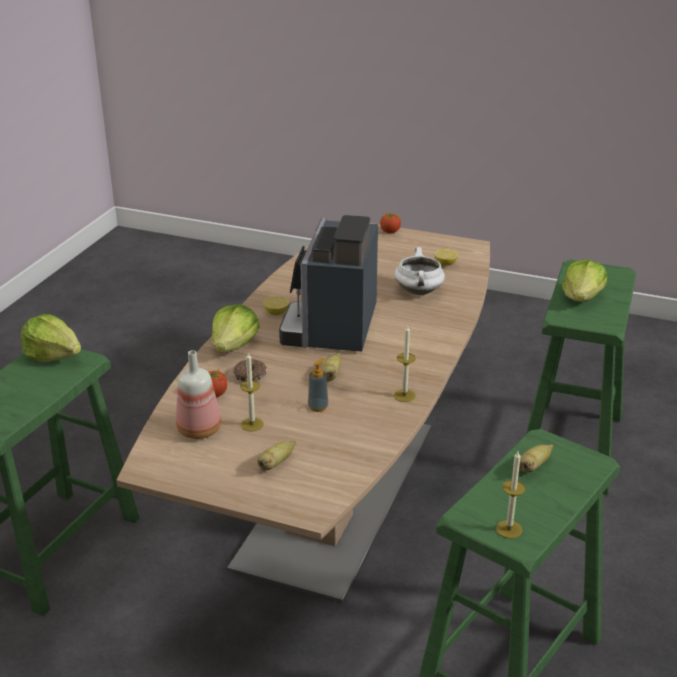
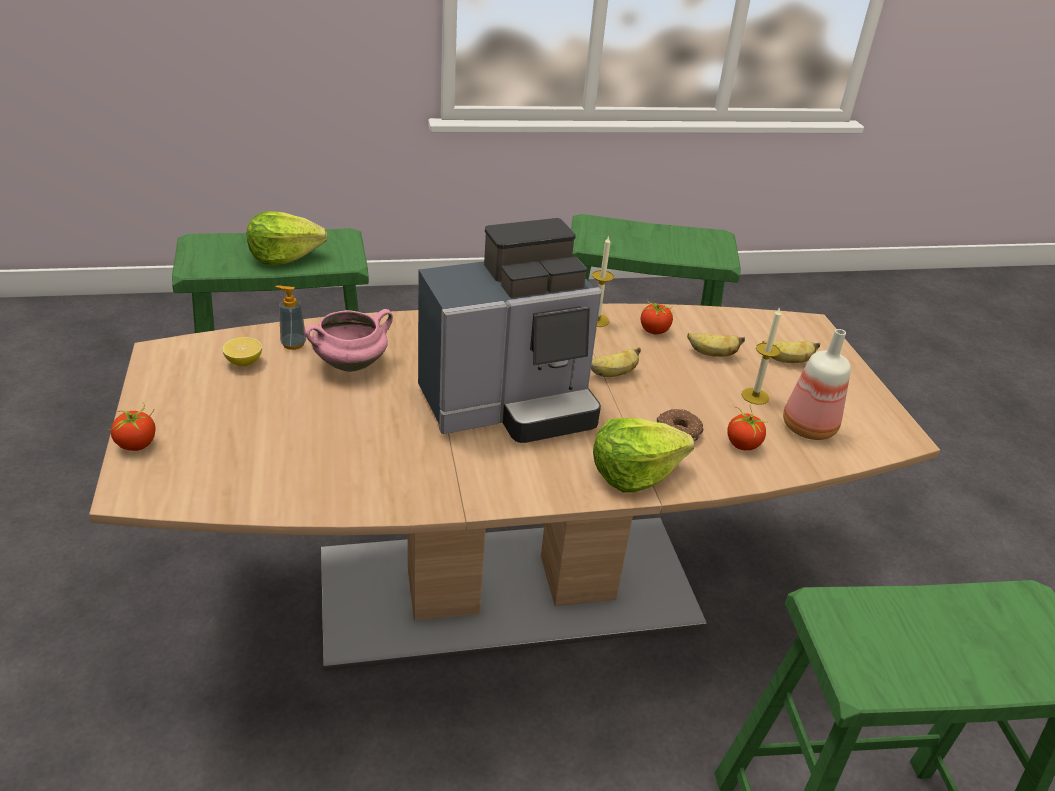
camera: 125 degrees left, 5 degrees up
lettuce [20,314,81,362] -> none
lemon [263,296,289,315] -> none
soap dispenser [308,358,328,412] -> soap dispenser moved to [275,286,306,350]
white cooking pot [394,247,445,295] -> pink cooking pot [304,309,393,372]
candle [496,452,526,539] -> none
banana [519,444,554,473] -> banana moved to [687,333,745,357]
none -> tomato [641,302,673,335]

